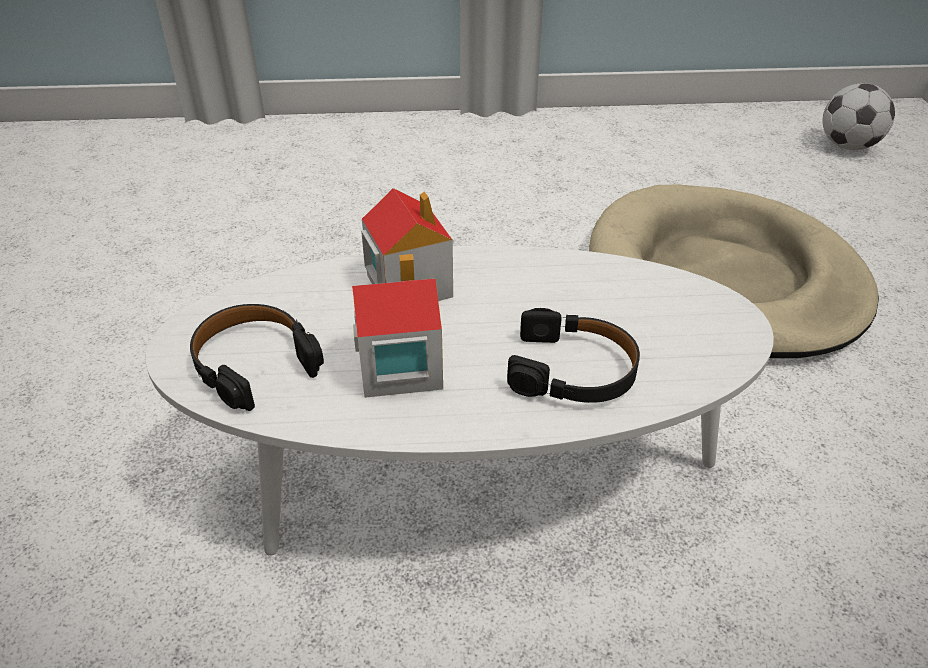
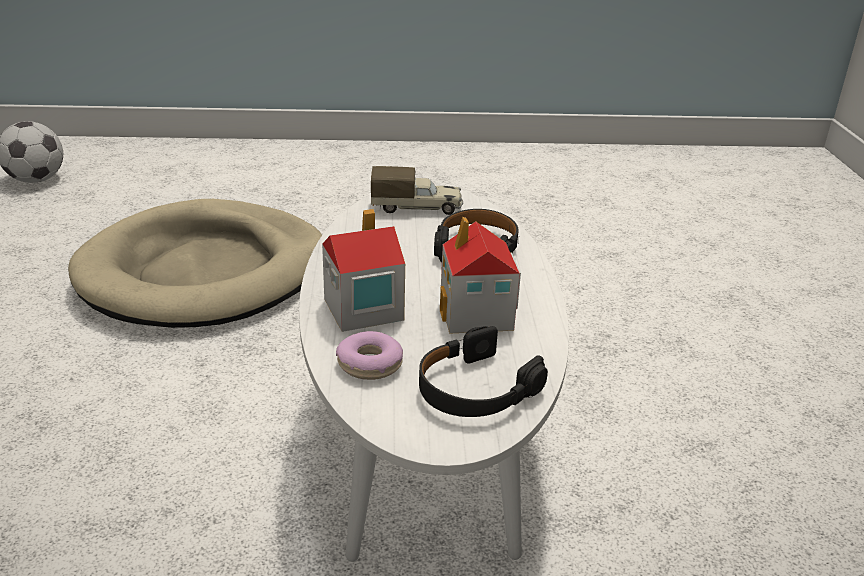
camera: 90 degrees left, 10 degrees down
none -> donut [336,331,403,380]
none -> toy truck [371,166,463,215]

